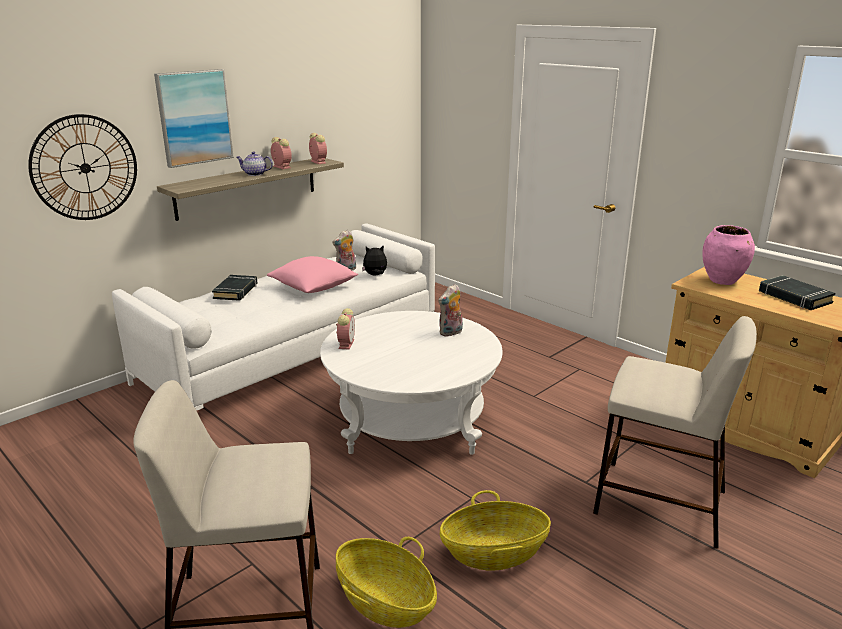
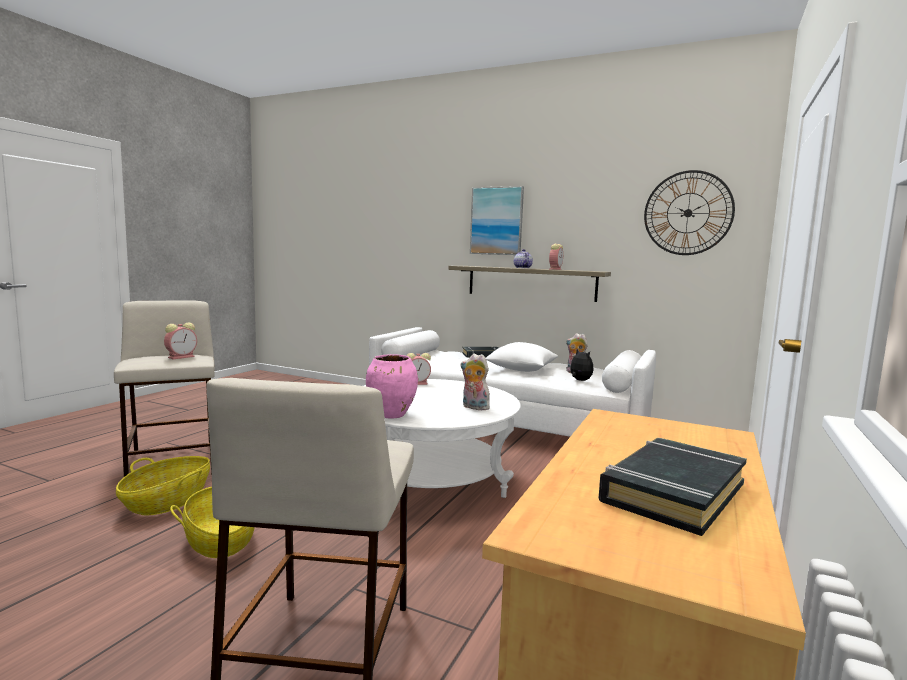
camera: 70 degrees right, 15 degrees down
wall clock [28,114,137,220] -> wall clock moved to [644,170,735,255]
pink pillow [267,256,358,293] -> white pillow [486,342,558,372]
alarm clock [309,133,327,164] -> alarm clock moved to [164,322,197,359]
pink vase [702,225,755,285] -> pink vase moved to [366,354,418,418]

